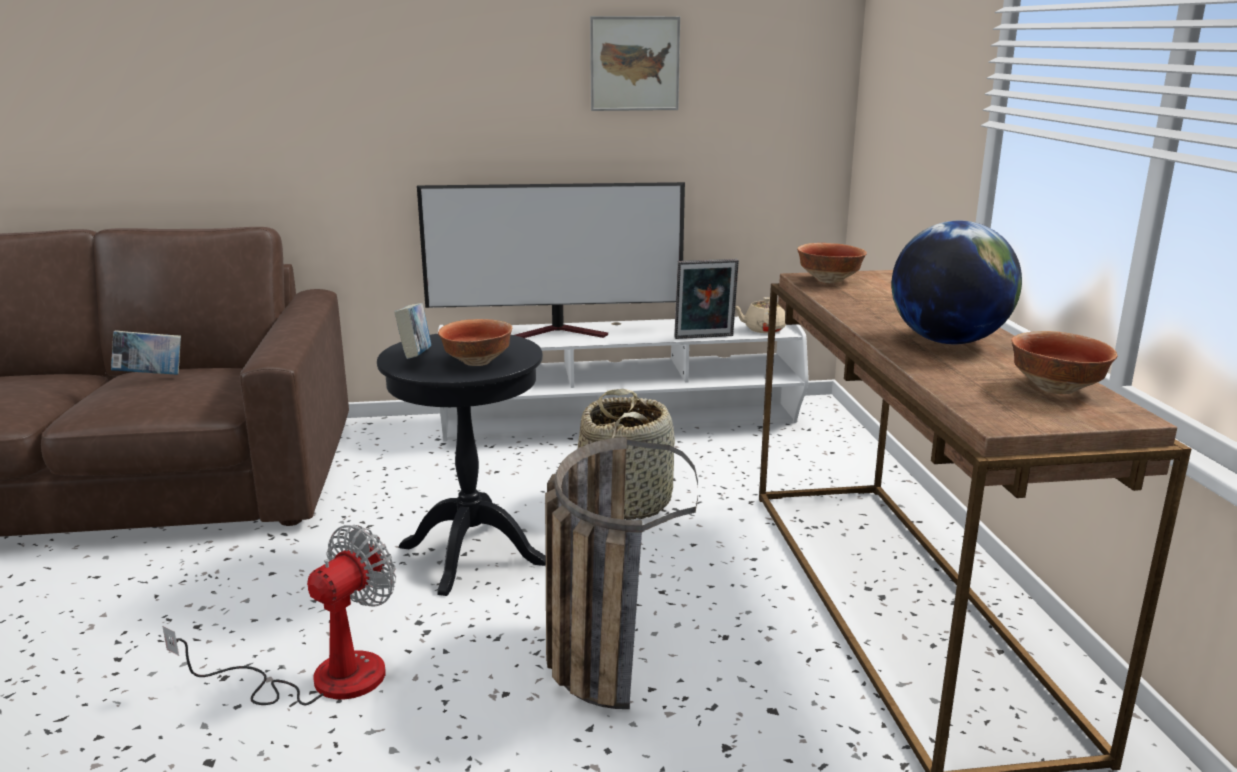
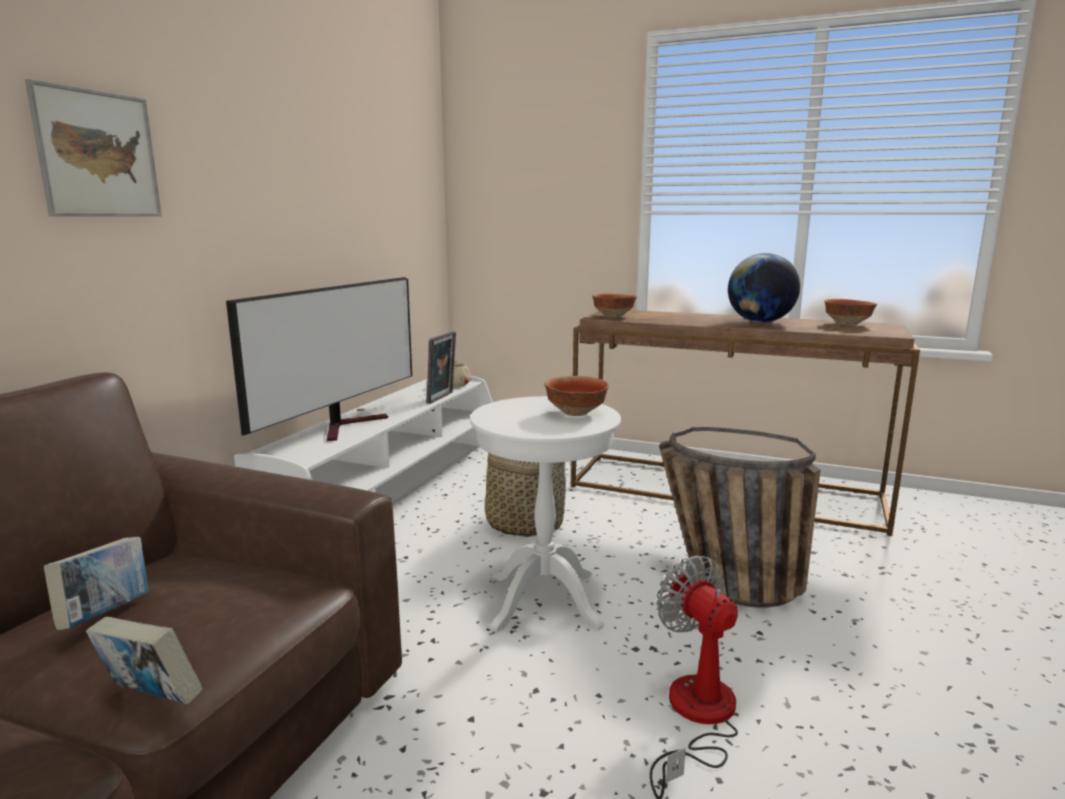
camera: 60 degrees left, 5 degrees down
black side table [377,334,546,596] -> white side table [470,396,621,633]
book [394,303,431,359] -> book moved to [86,617,203,705]
picture [590,16,680,111] -> picture moved to [25,79,162,216]

